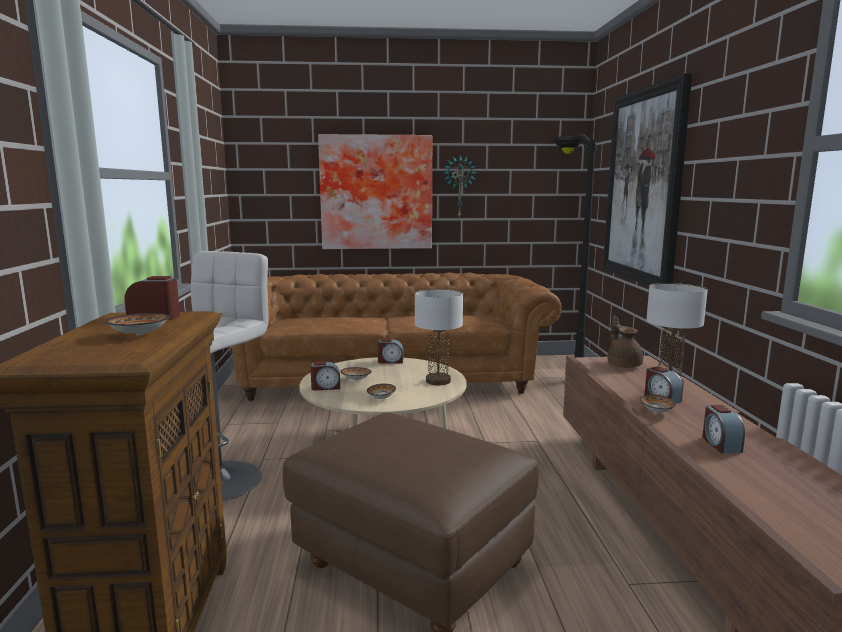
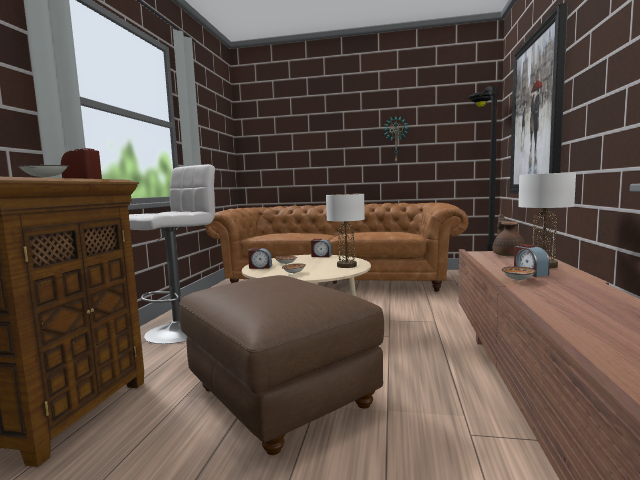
camera: 15 degrees right, 5 degrees down
picture [318,134,432,249] -> none
alarm clock [702,405,745,453] -> none

